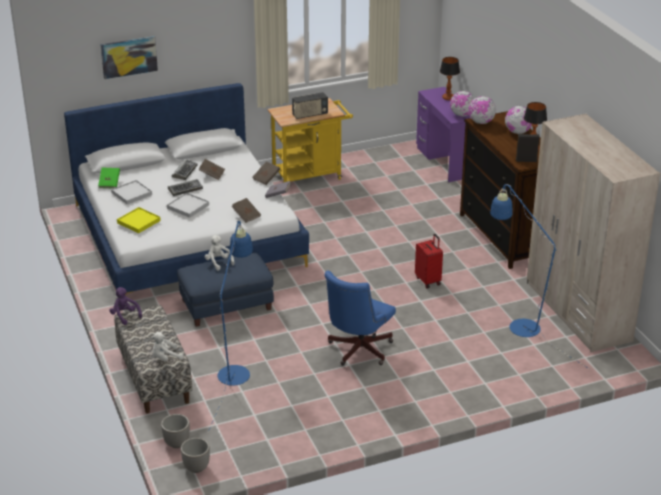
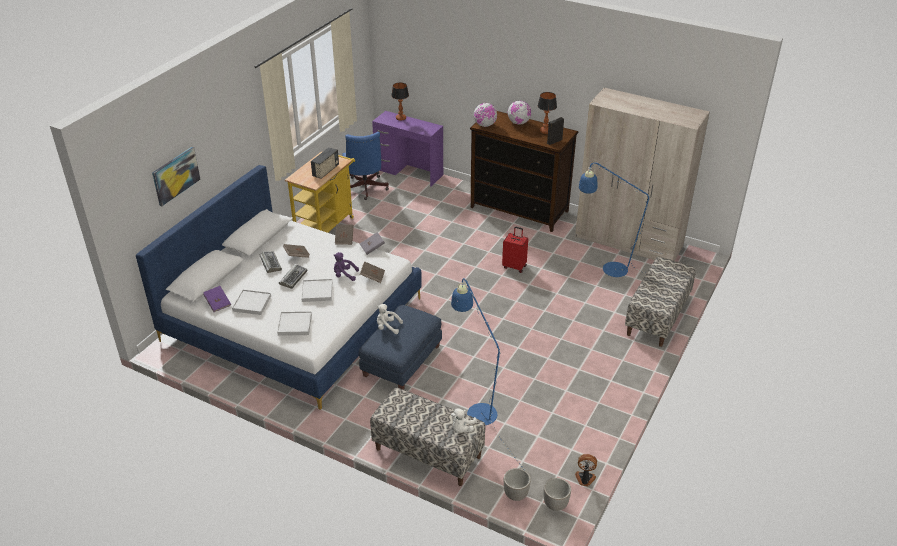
camera: 40 degrees left, 5 degrees up
green book [98,168,120,189] -> purple book [203,286,231,312]
purple plush toy [109,287,142,325] -> purple plush toy moved to [333,252,359,281]
yellow tray [117,207,161,233] -> white tray [277,311,312,336]
blue office chair [325,271,396,365] -> blue office chair moved to [342,132,389,200]
globe [450,91,475,117] -> none
none -> fan [575,454,597,486]
none -> bench [625,256,696,347]

